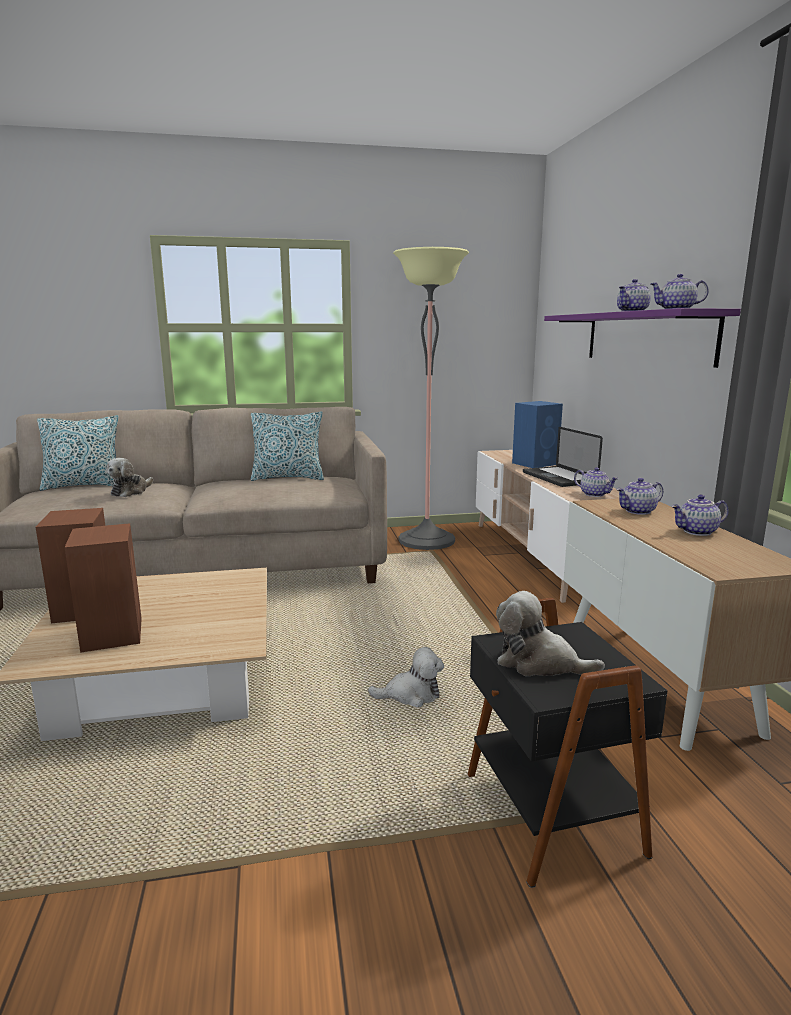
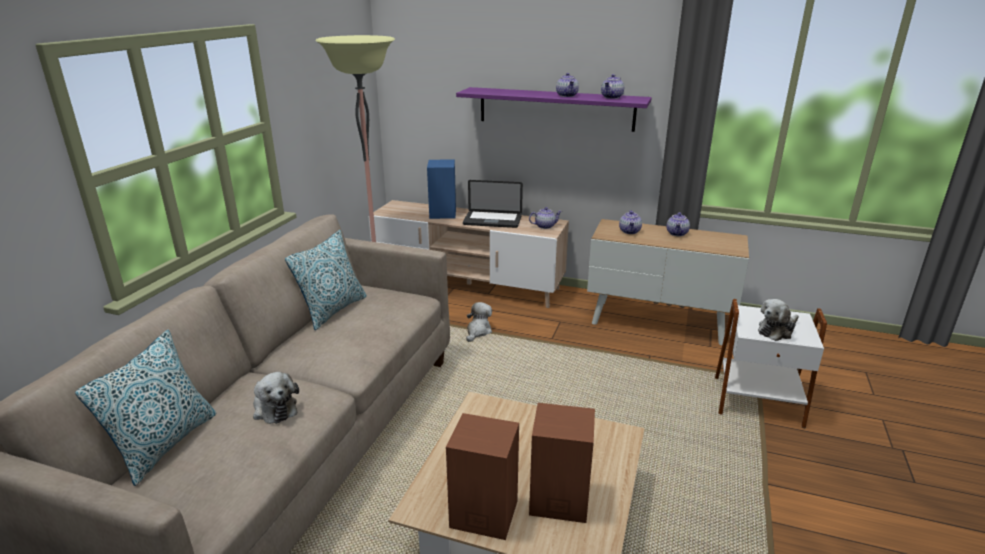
camera: 60 degrees left, 10 degrees up
plush toy [368,647,444,707] -> plush toy moved to [466,302,492,342]
black side table [468,598,667,888] -> white side table [715,299,827,428]

